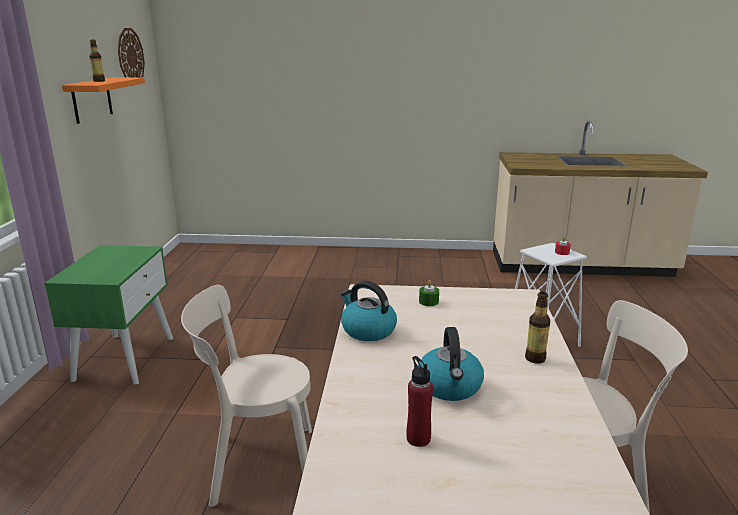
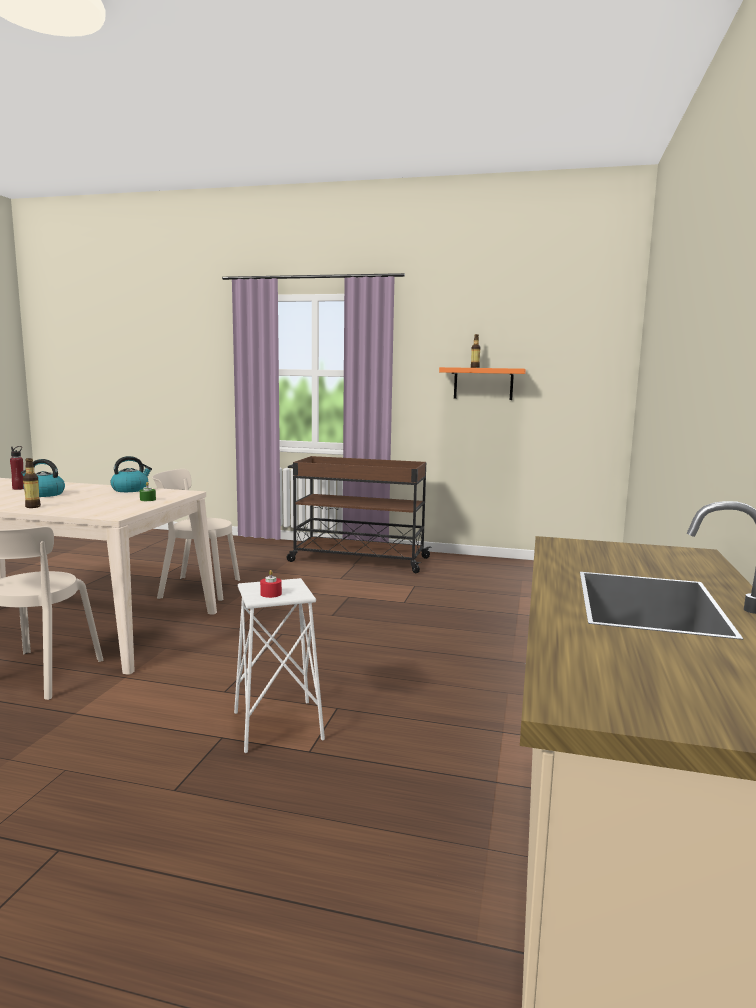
camera: 100 degrees right, 10 degrees down
green nightstand [45,245,173,385] -> brown cart [286,456,432,573]
wall clock [118,28,145,77] -> none
beige chair [181,285,312,507] -> beige chair turned 90 degrees counterclockwise [152,469,240,601]

